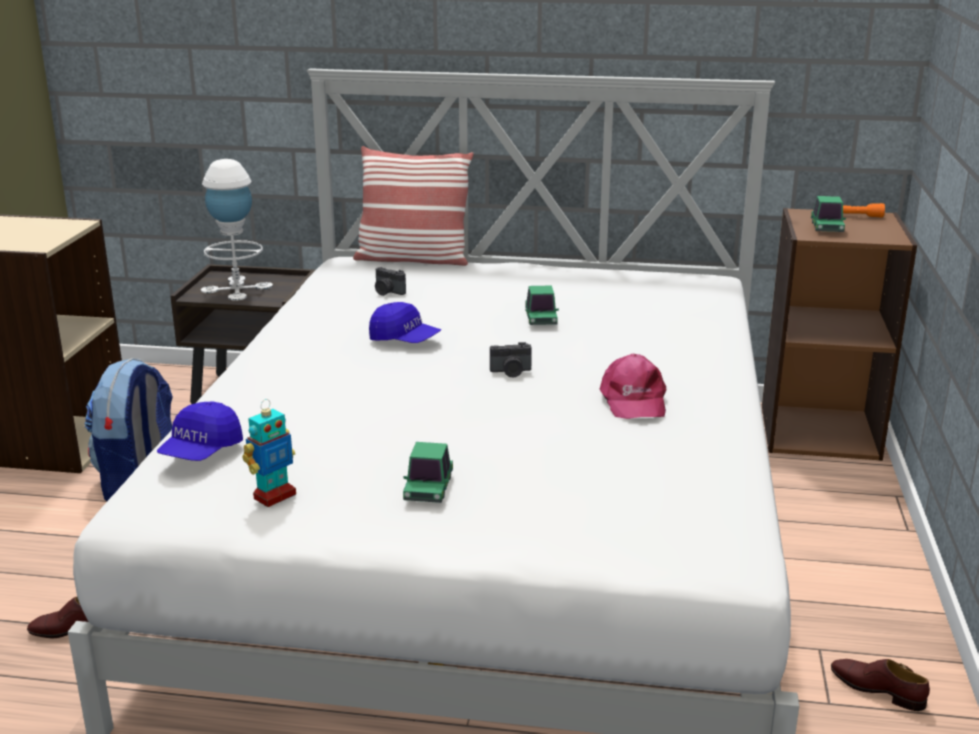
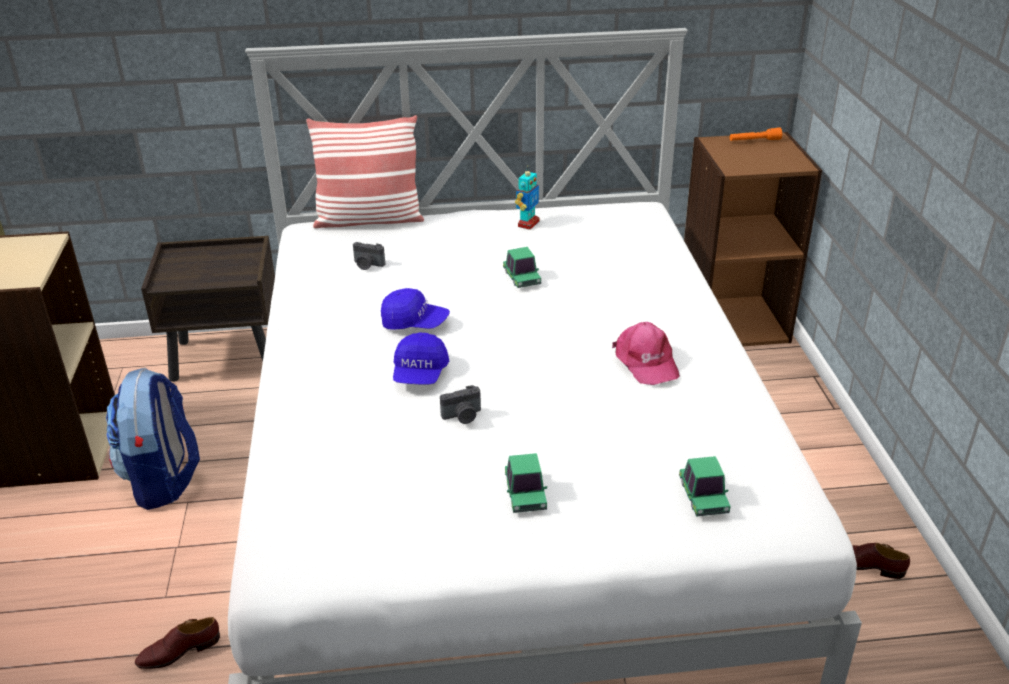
camera: 15 degrees left, 10 degrees up
blue cap [157,401,243,461] -> blue cap moved to [393,332,449,385]
white table lamp [201,159,273,301] -> none
toy robot [243,399,296,507] -> toy robot moved to [515,167,540,230]
camera [490,342,532,377] -> camera moved to [440,385,481,424]
toy car [811,196,846,232] -> toy car moved to [679,456,731,517]

